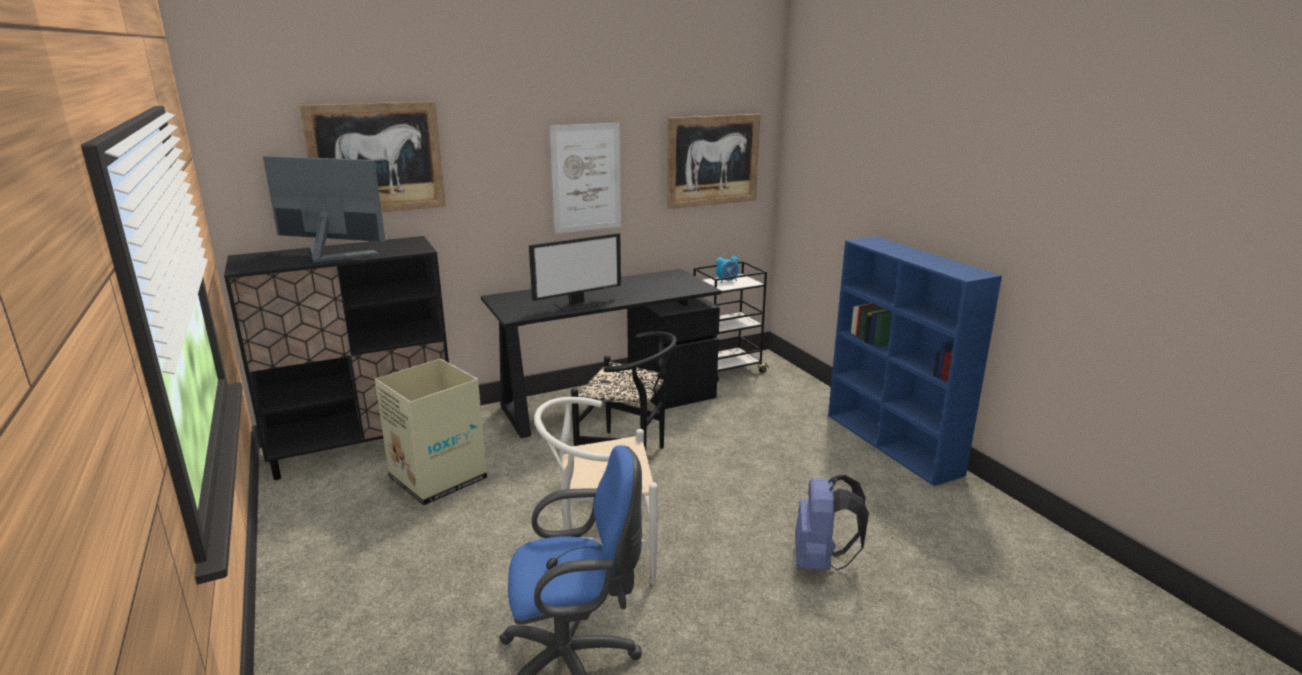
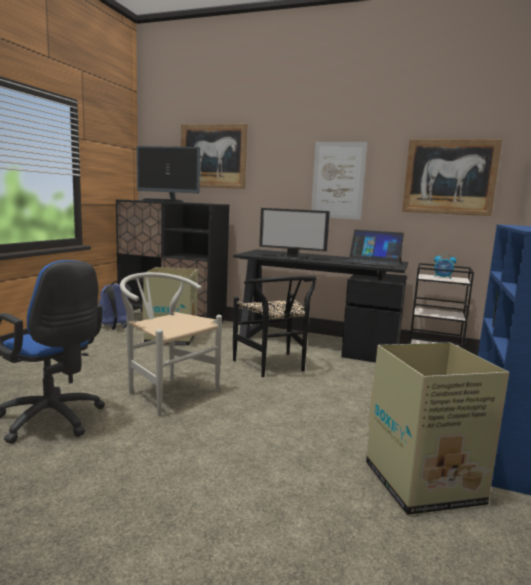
camera: 45 degrees right, 10 degrees down
monitor [263,156,385,263] -> monitor turned 135 degrees clockwise [136,146,200,203]
blue backpack [795,475,869,571] -> blue backpack moved to [99,281,132,330]
none -> laptop [342,229,404,267]
none -> cardboard box [366,343,509,515]

